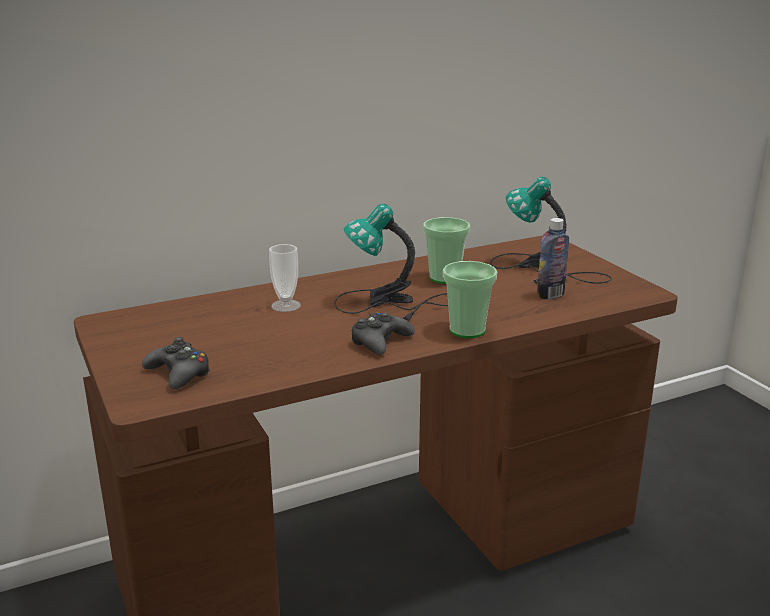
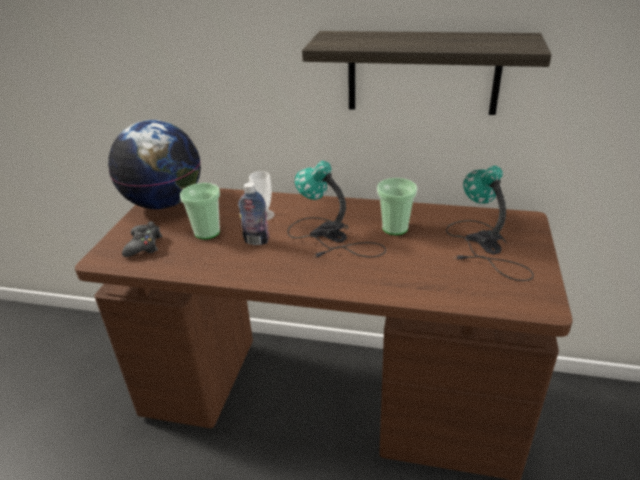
camera: 40 degrees right, 10 degrees up
black game controller [351,312,415,355] -> none
cup [443,261,497,338] -> cup moved to [180,183,220,239]
bottle [537,218,569,299] -> bottle moved to [238,182,270,245]
none -> globe [108,120,201,209]
none -> shelf [302,31,552,115]

